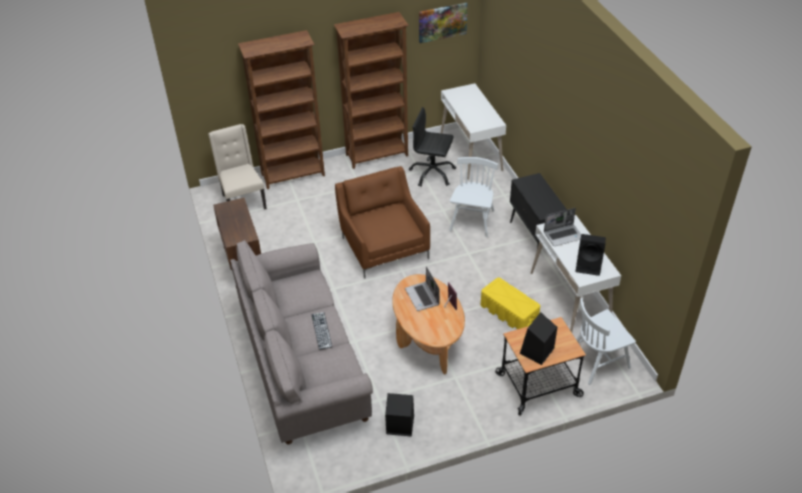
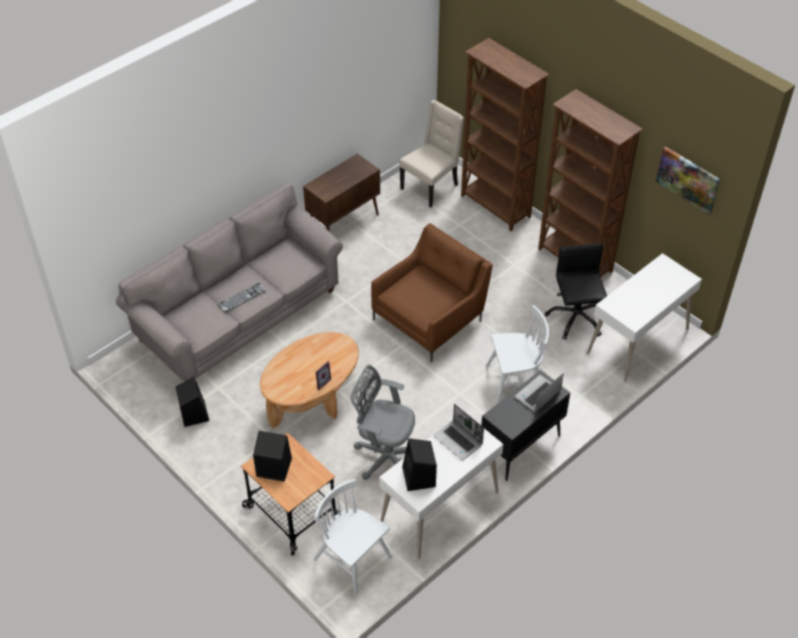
camera: 65 degrees right, 5 degrees up
laptop [405,266,440,311] -> laptop moved to [515,373,564,412]
yellow storage box [481,277,540,329] -> grey office chair [350,365,415,480]

